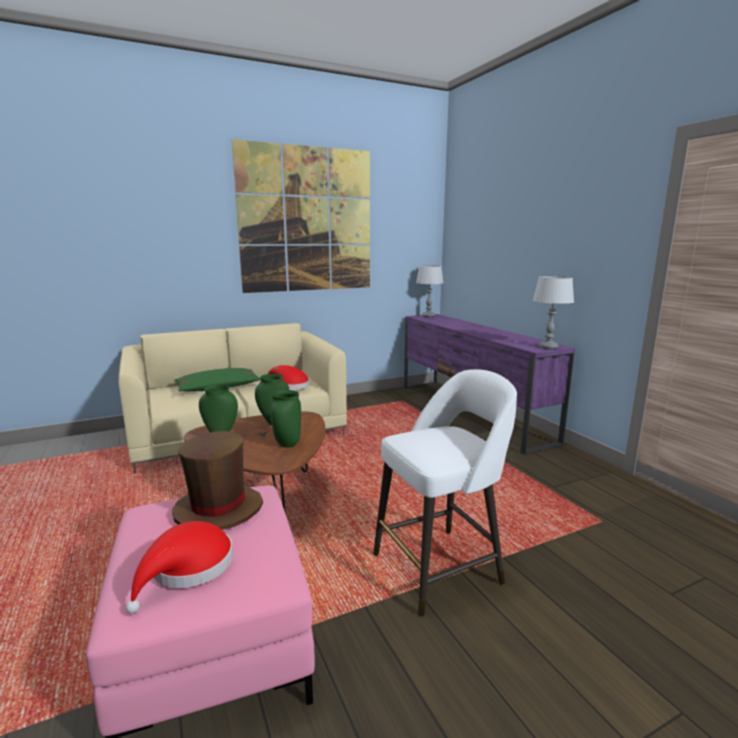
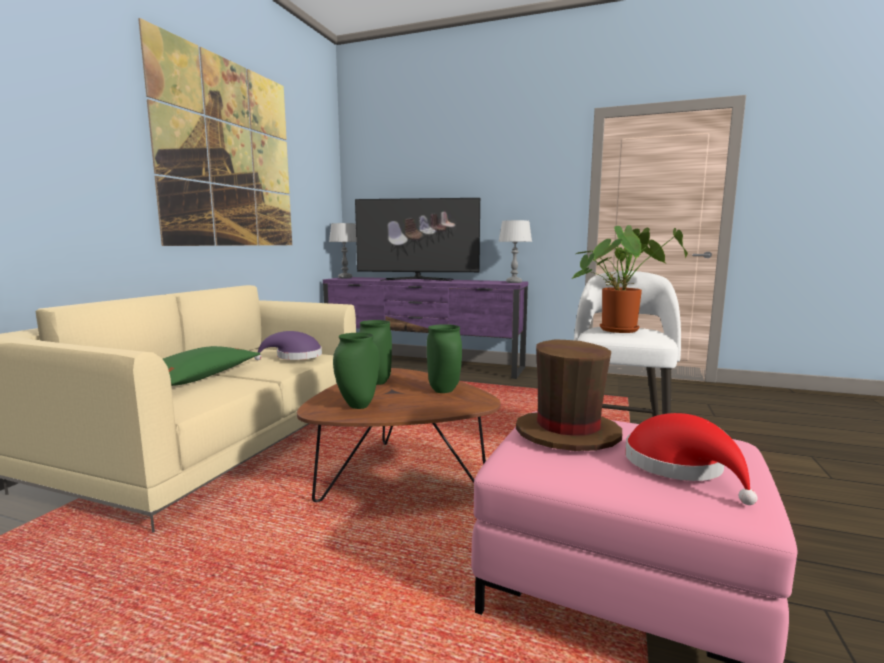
camera: 45 degrees left, 5 degrees down
red hat [268,365,309,390] -> purple hat [254,331,322,360]
none -> television [355,198,480,281]
none -> potted plant [572,225,688,333]

